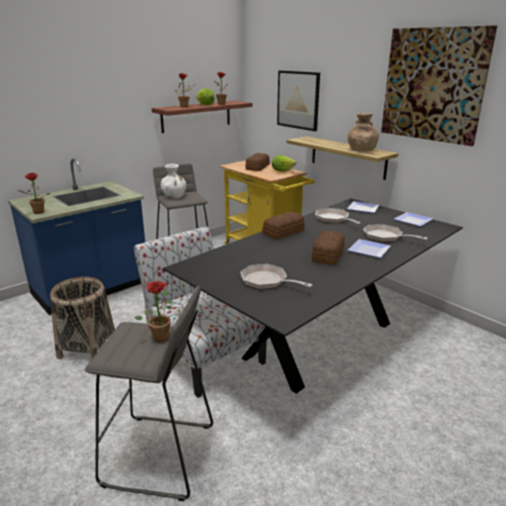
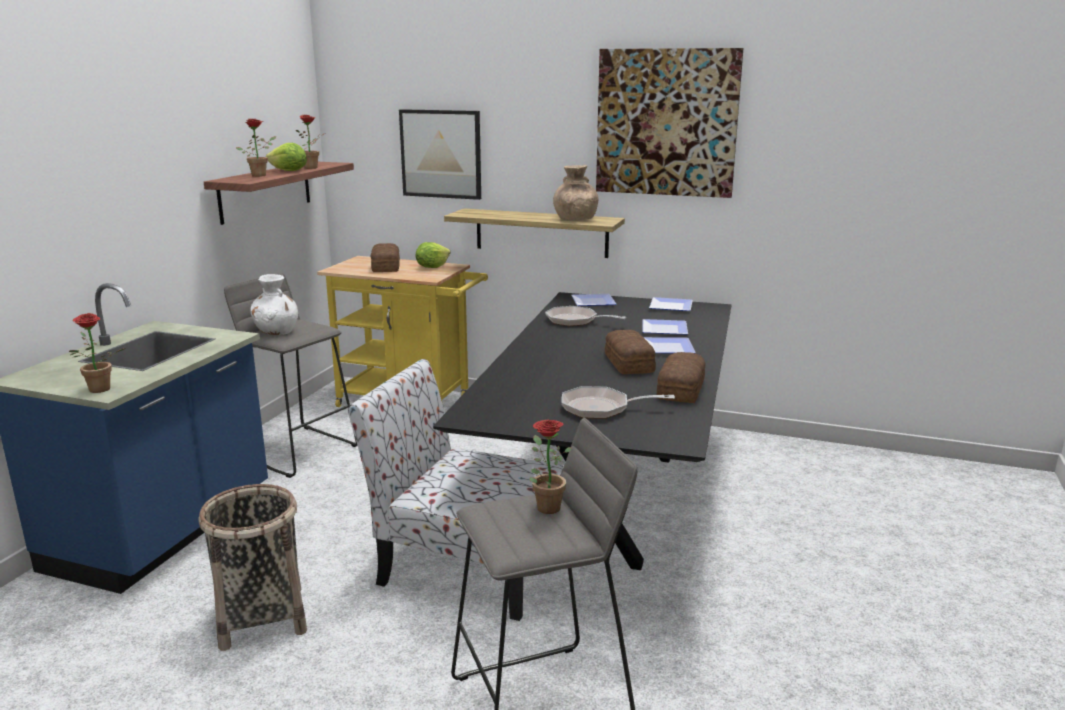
camera: 30 degrees left, 5 degrees down
bread [262,212,305,240] -> bread moved to [657,352,706,403]
frying pan [363,224,428,242] -> plate [642,319,688,335]

